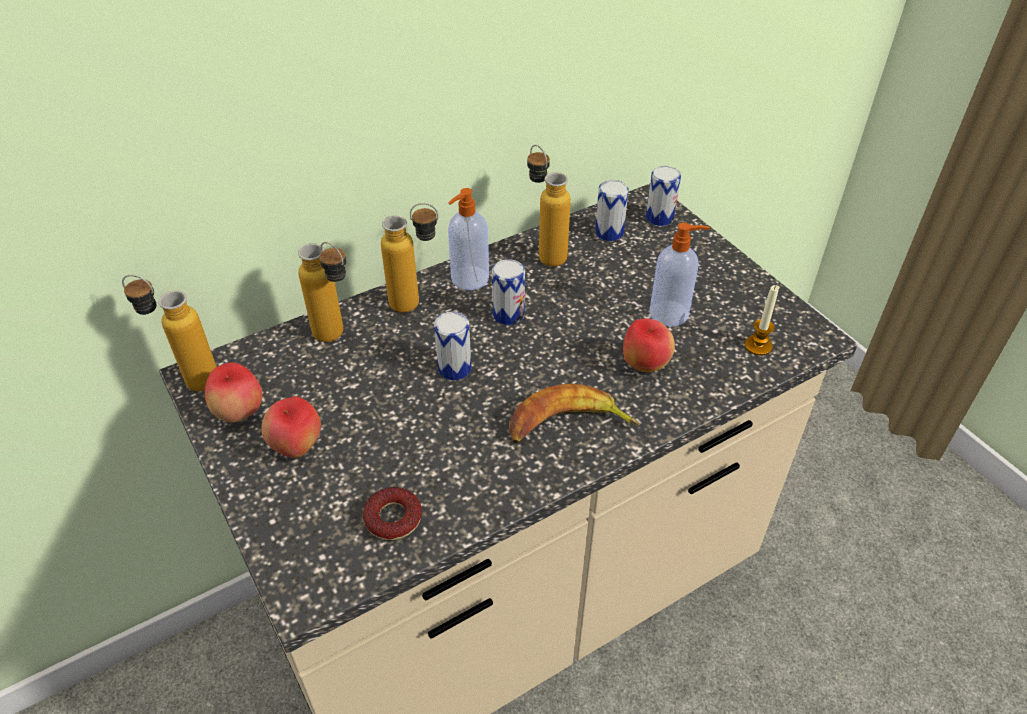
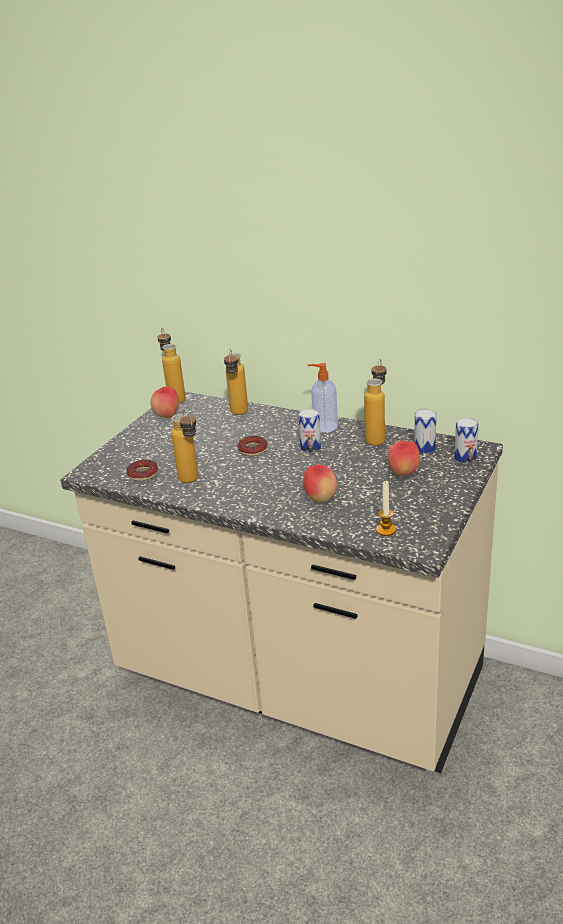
camera: 60 degrees right, 15 degrees down
apple [261,396,321,458] -> apple moved to [387,441,420,476]
bottle [381,203,438,313] -> bottle moved to [171,410,198,483]
can [434,311,471,380] -> donut [237,436,268,456]
banana [509,384,640,443] -> none
soap dispenser [649,222,710,327] -> none

